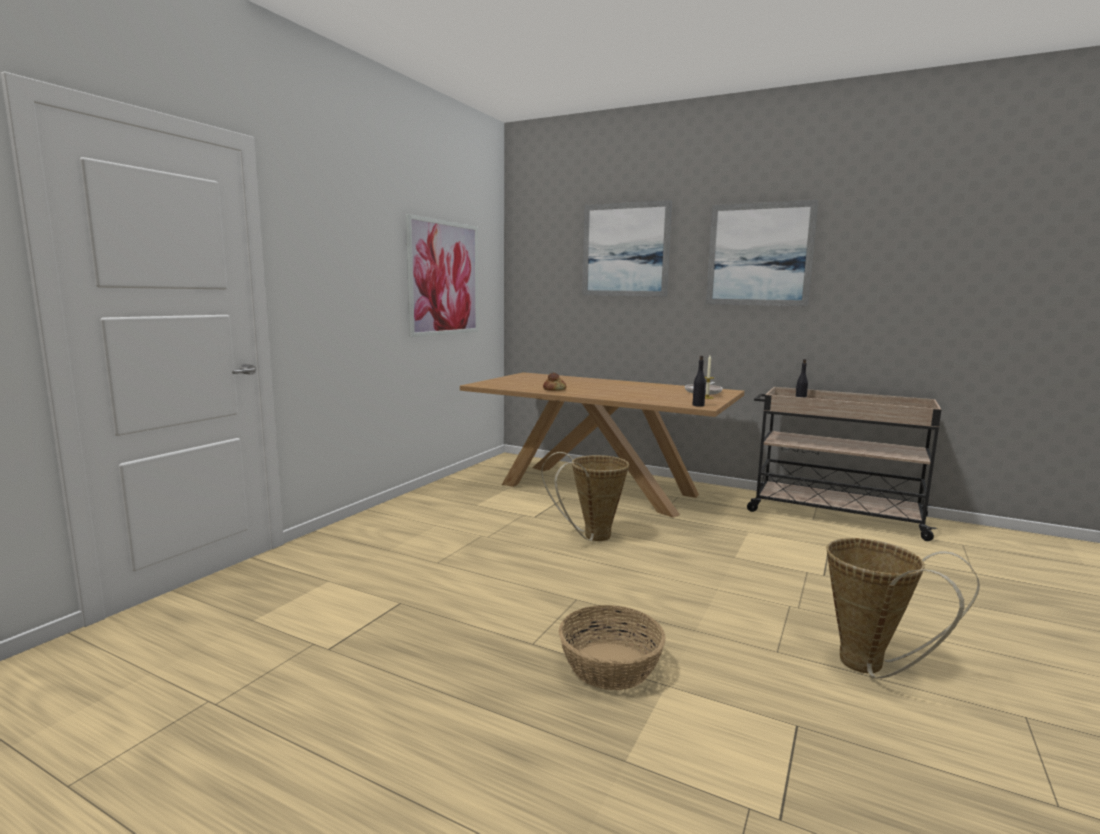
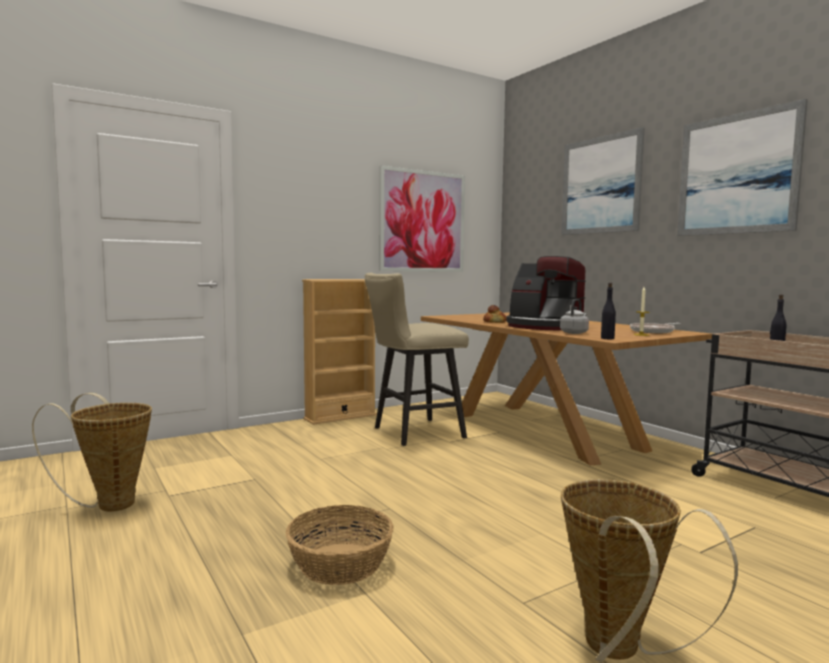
camera: 30 degrees right, 5 degrees down
basket [541,452,629,541] -> basket moved to [32,393,152,511]
none -> beige bookcase [302,279,377,425]
none -> beige stool [365,273,469,446]
none -> coffee machine [506,256,586,330]
none -> grey kettle [560,299,589,334]

